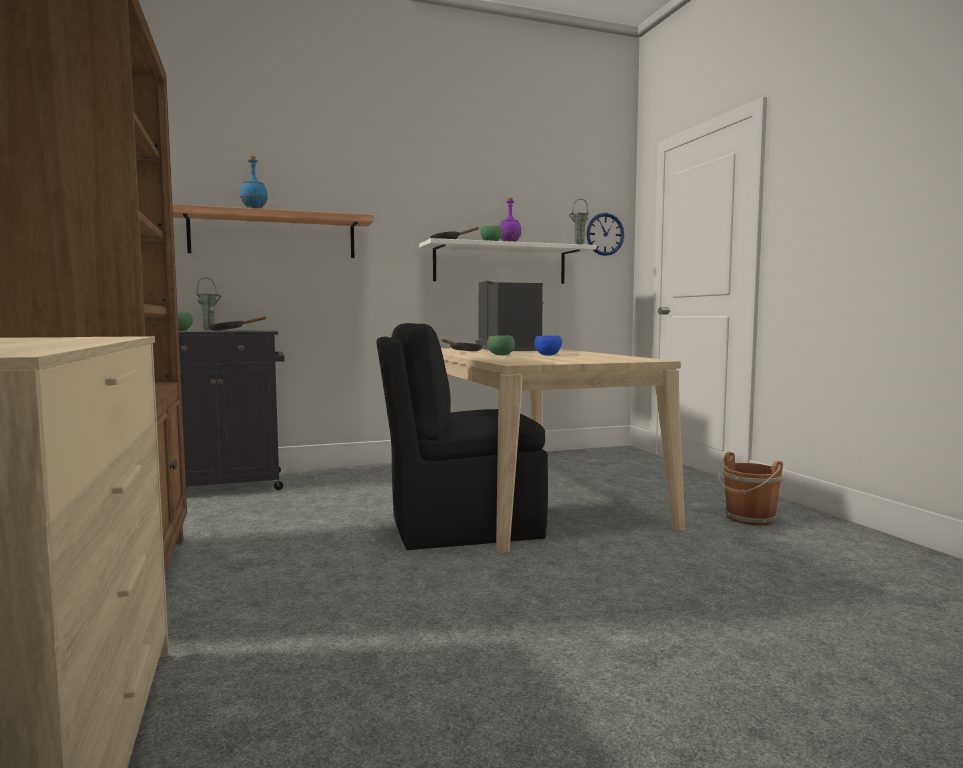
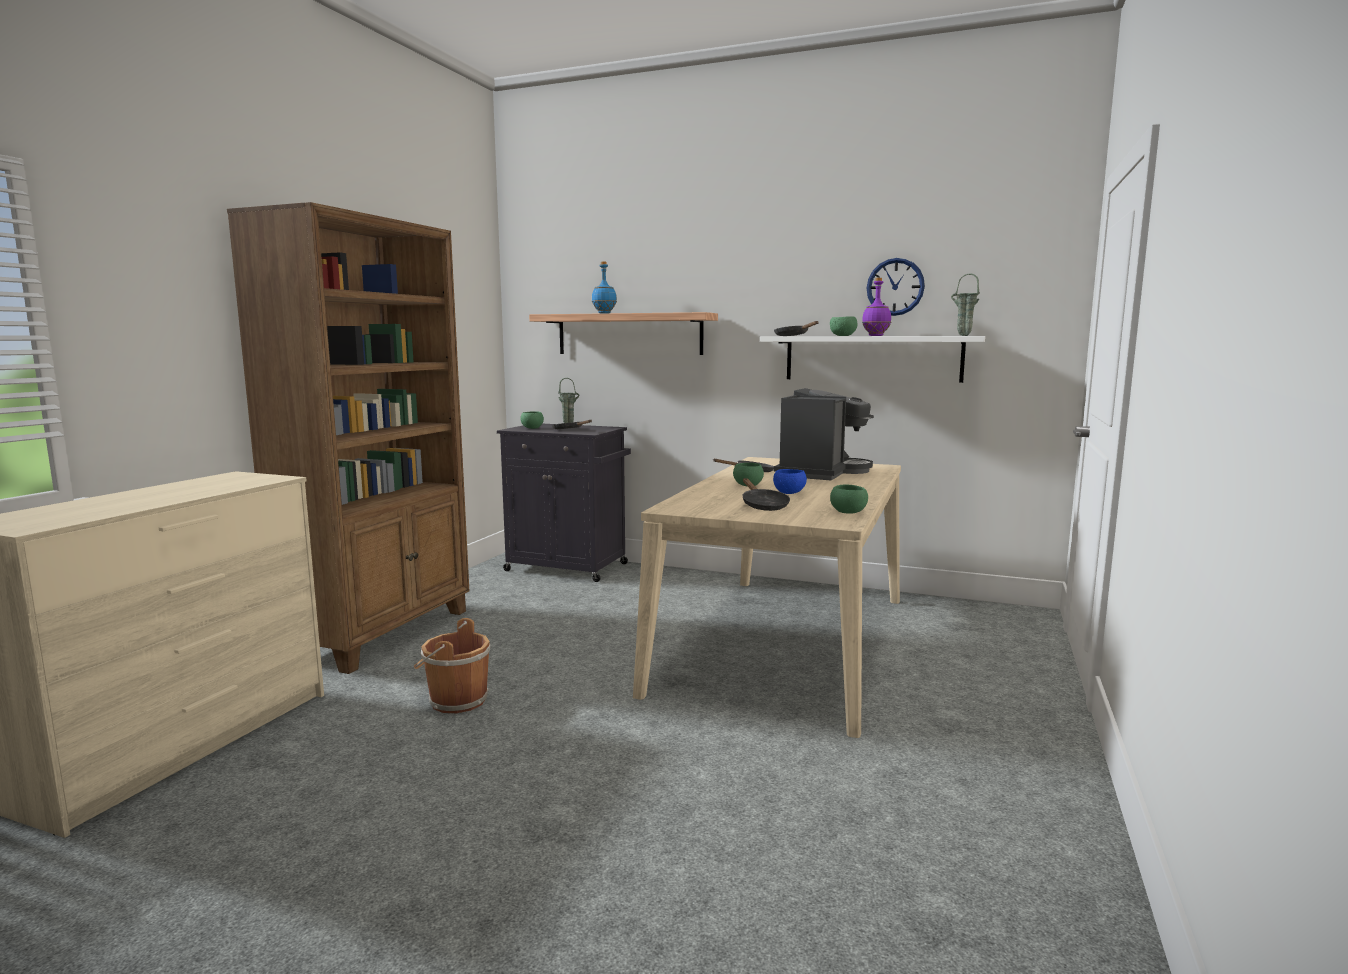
camera: 40 degrees right, 5 degrees up
black chair [376,323,548,550] -> none
wall clock [586,213,624,256] -> wall clock moved to [867,258,925,316]
brown bucket [718,452,783,526] -> brown bucket moved to [414,618,490,713]
none -> black frying pan [742,478,790,511]
none -> green bowl [830,484,868,514]

